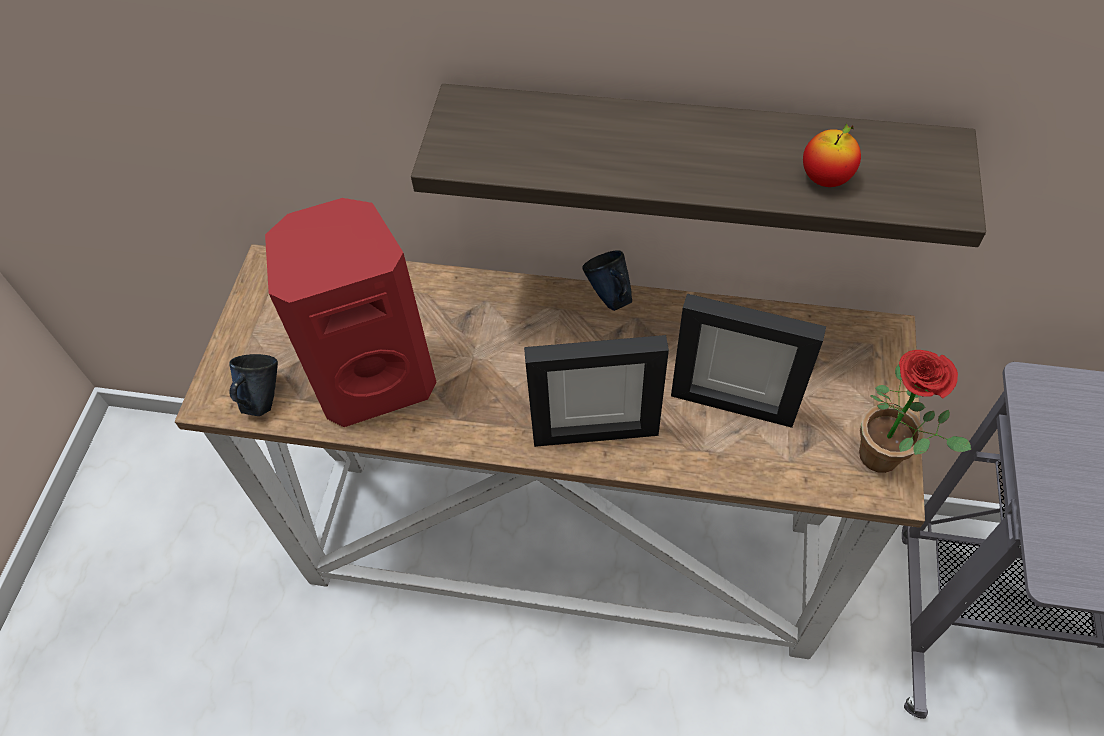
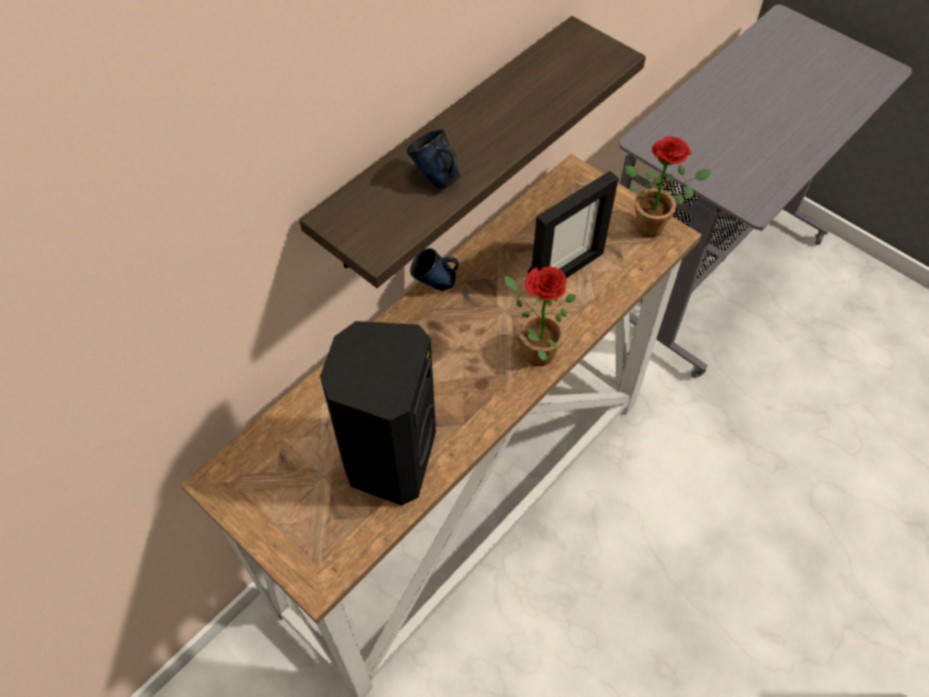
camera: 60 degrees left, 0 degrees up
blue mug [229,354,278,416] -> blue mug moved to [407,129,460,188]
red speaker [265,198,437,427] -> black speaker [320,321,436,505]
picture frame [524,335,669,447] -> potted plant [504,266,576,366]
apple [803,123,861,187] -> none

